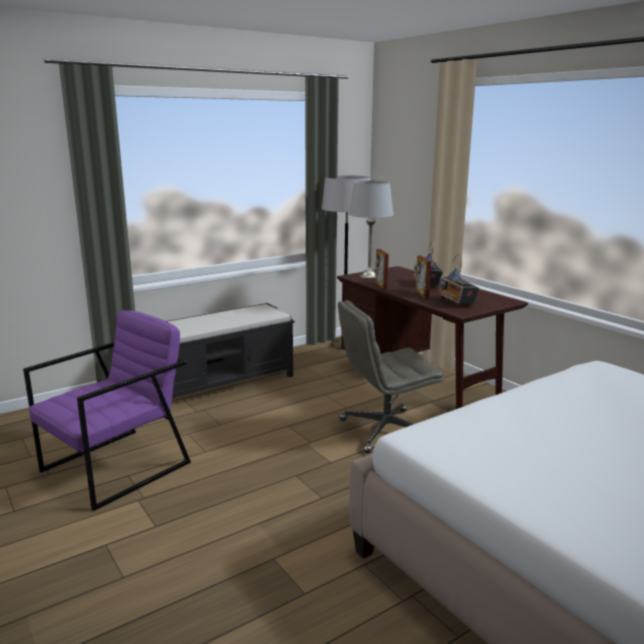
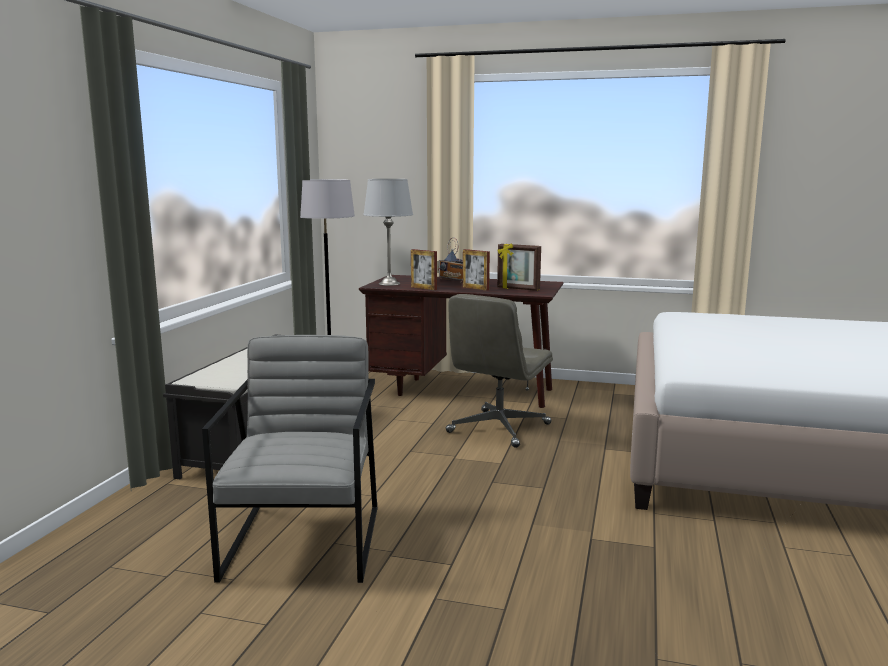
camera: 40 degrees left, 5 degrees down
purple armchair [23,310,191,511] -> grey armchair [202,335,377,583]
radio [439,254,479,307] -> picture frame [497,243,541,291]

